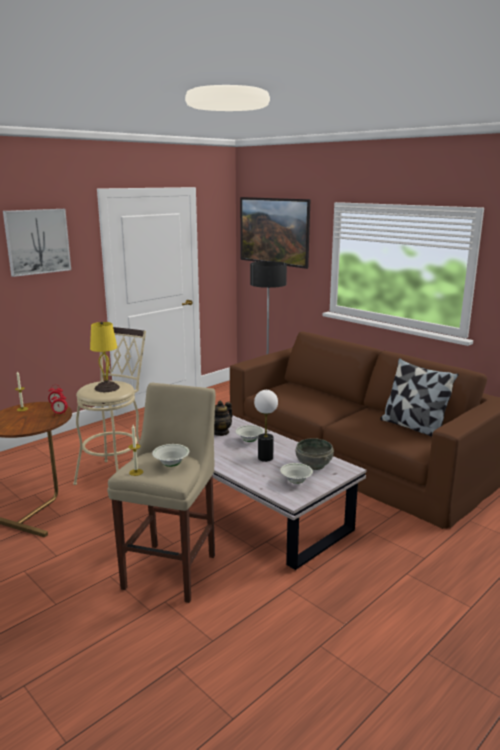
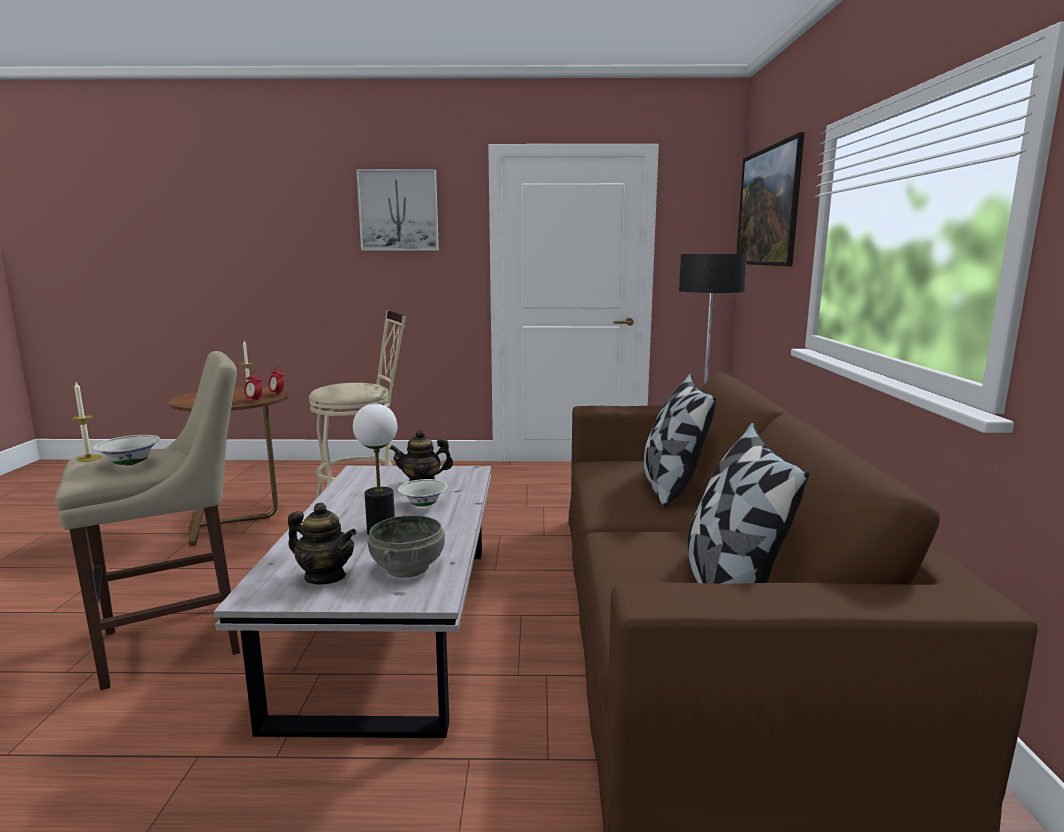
camera: 45 degrees right, 5 degrees down
yellow table lamp [90,322,120,392] -> none
white bowl [280,463,313,484] -> teapot [288,502,357,584]
none -> pillow [643,373,716,508]

